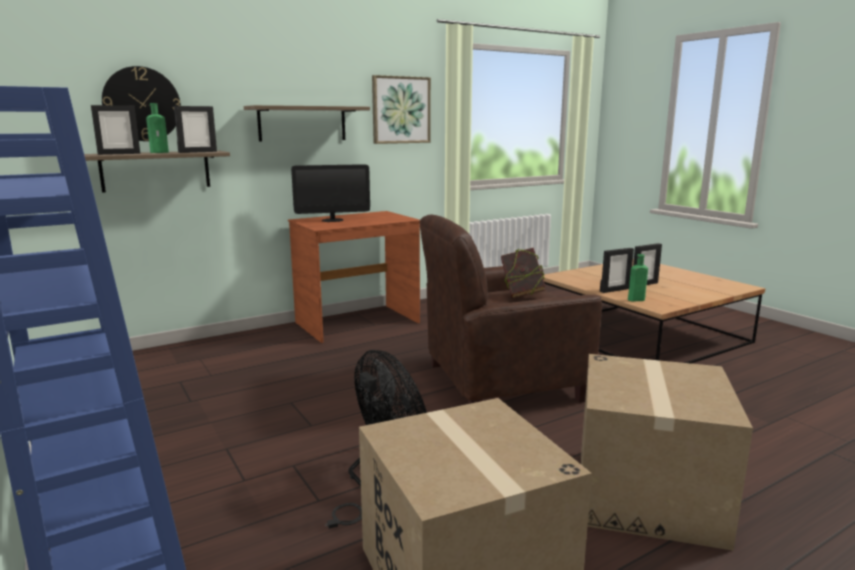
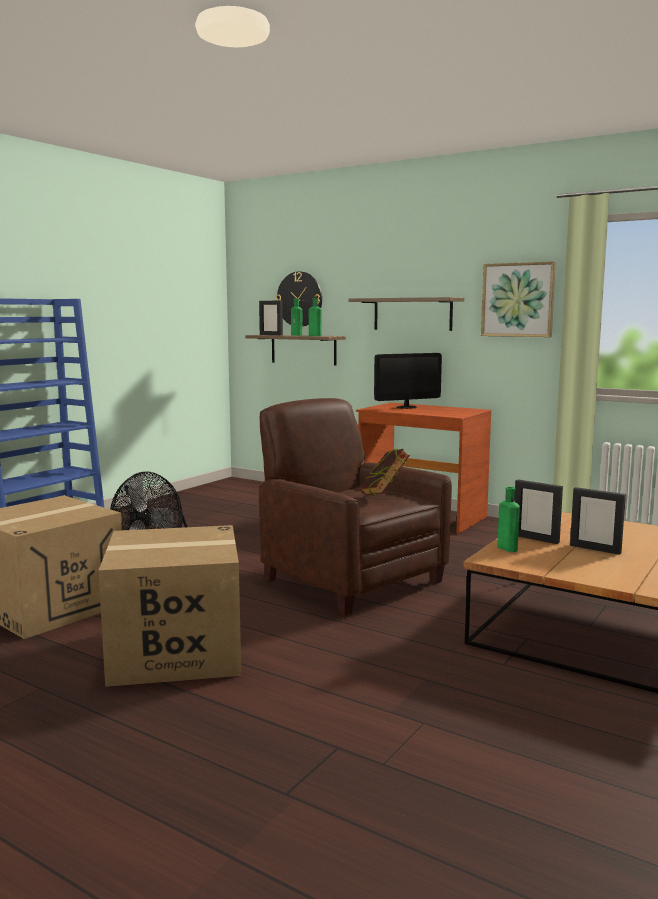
camera: 65 degrees right, 5 degrees down
picture frame [174,106,217,153] -> green bottle [309,298,322,336]
monitor [291,164,370,222] -> monitor turned 75 degrees counterclockwise [374,353,442,409]

